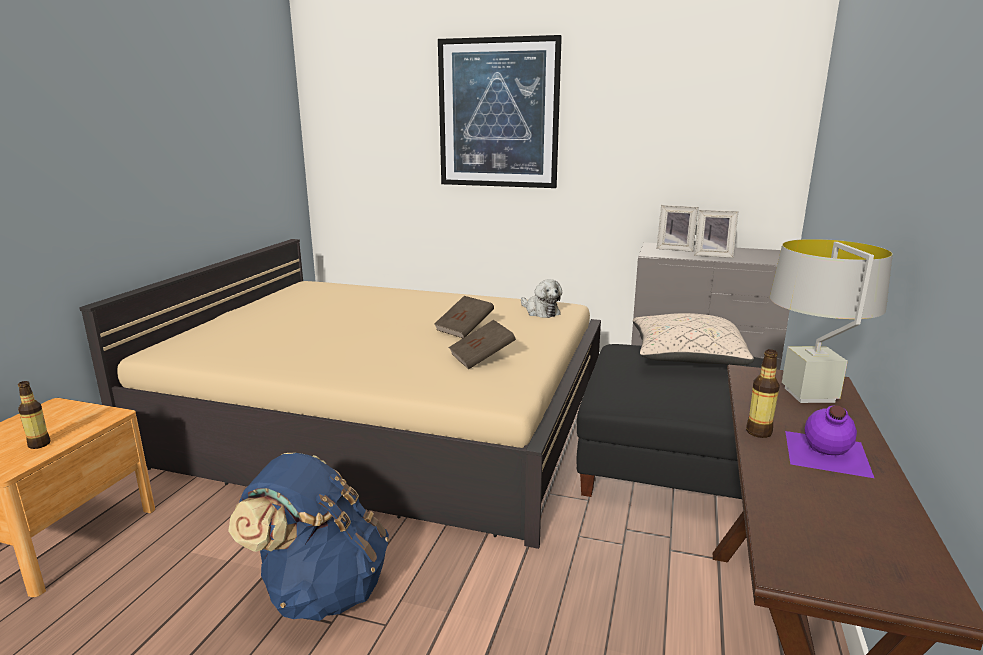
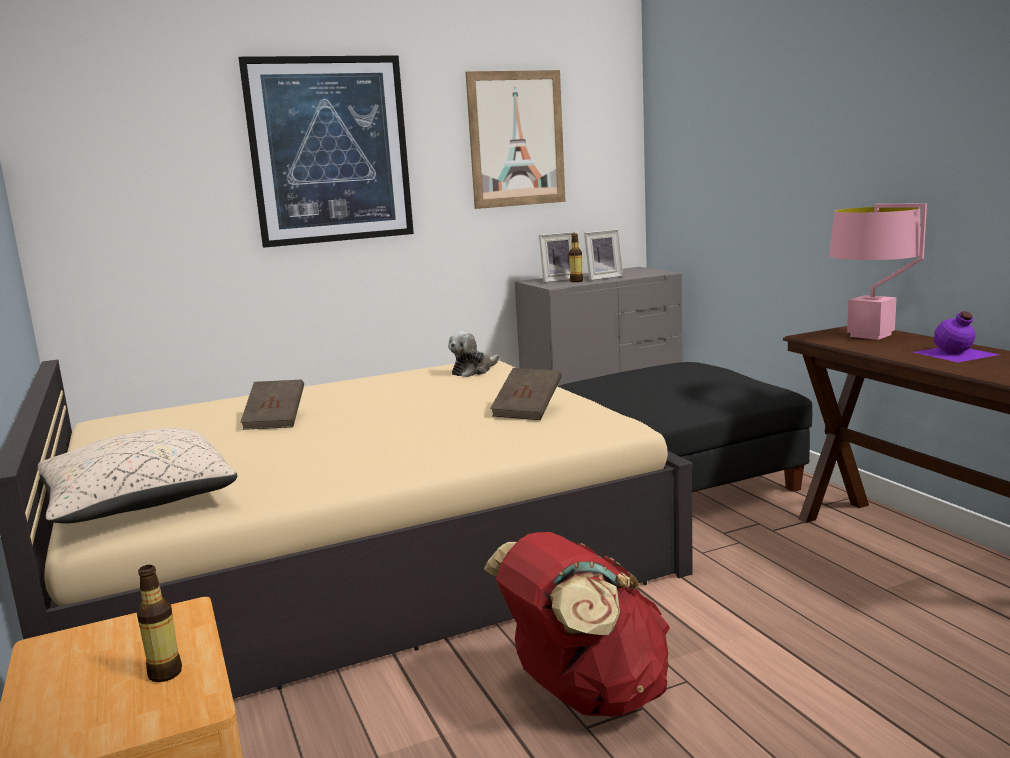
camera: 40 degrees left, 5 degrees down
blue backpack [228,453,389,621] -> red backpack [484,532,670,717]
brown book [434,296,494,338] -> brown book moved to [241,380,304,430]
plush toy [521,279,562,318] -> plush toy turned 120 degrees clockwise [448,331,499,377]
beige pillow [633,313,754,365] -> beige pillow moved to [38,428,237,524]
bottle [746,349,780,438] -> bottle moved to [569,233,583,282]
grey table lamp [770,239,893,403] -> pink table lamp [829,203,927,340]
none -> picture [465,70,566,209]

